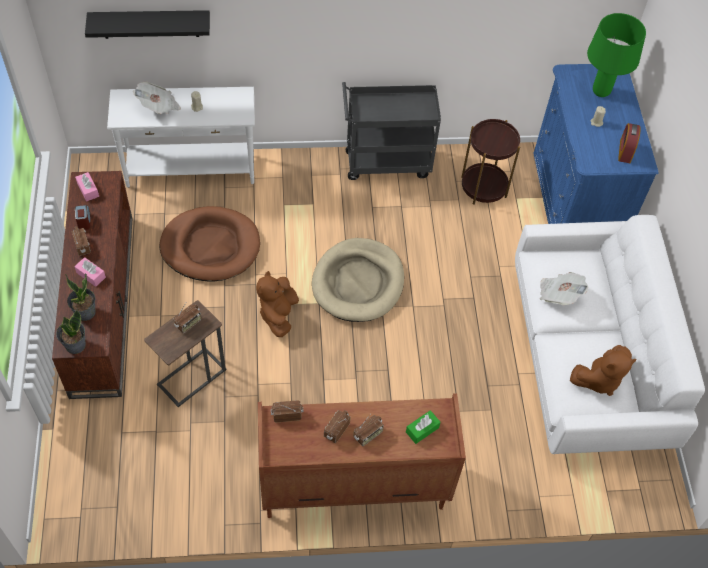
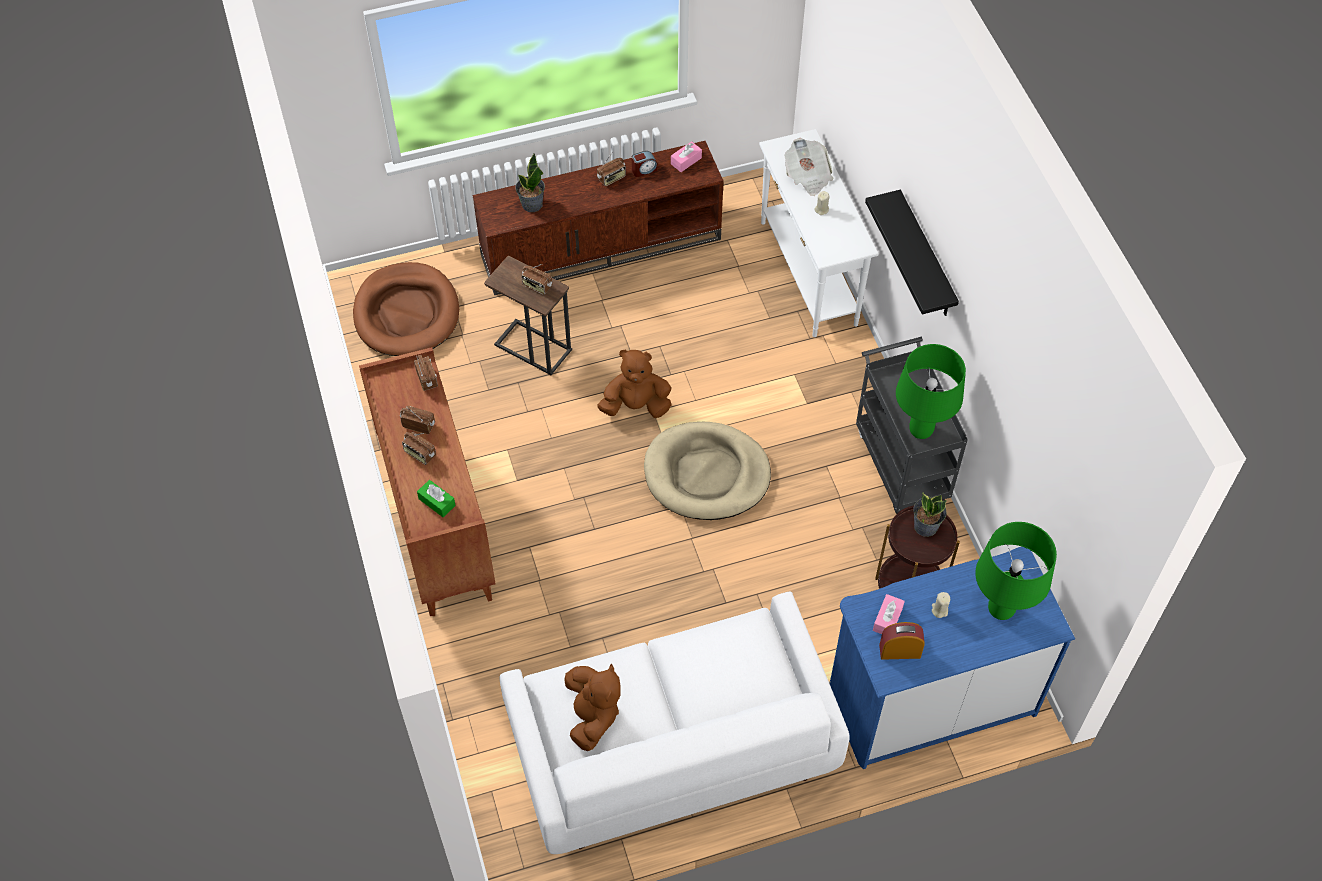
camera: 80 degrees right, 0 degrees up
potted plant [56,309,86,354] -> potted plant moved to [913,493,947,537]
pink tissue box [74,257,106,287] -> pink tissue box moved to [873,594,905,634]
black shelf [85,10,210,39] -> black shelf moved to [865,190,959,316]
brown dog bed [159,206,260,281] -> brown dog bed moved to [353,262,459,356]
newspaper [540,272,588,305] -> none
brown plush toy [570,345,637,396] -> brown plush toy turned 150 degrees counterclockwise [564,664,621,751]
none -> green table lamp [896,344,966,439]

